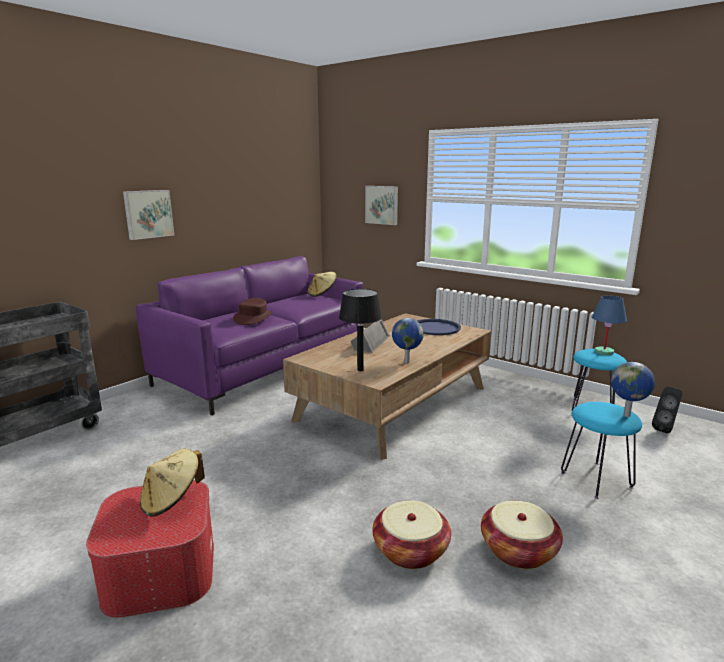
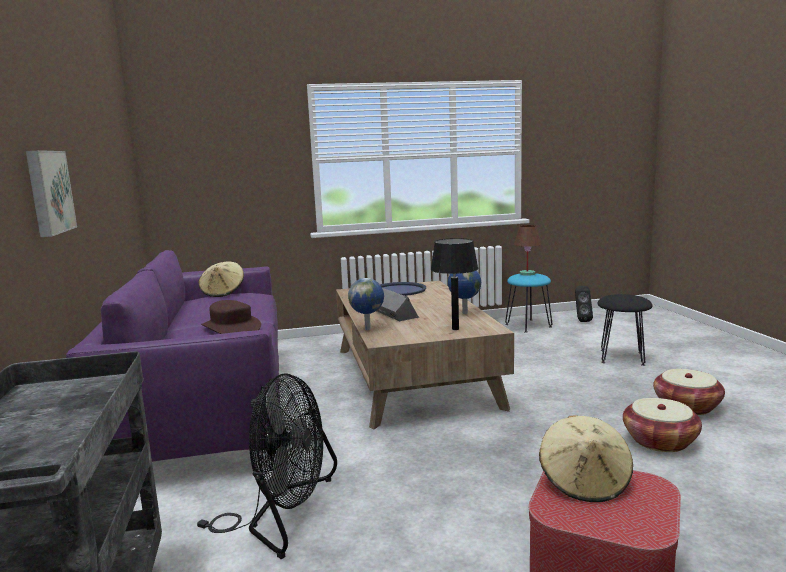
camera: 50 degrees left, 5 degrees down
picture [365,186,398,225] -> none
turquoise stool [561,402,642,499] -> black stool [597,294,652,366]
blue table lamp [592,295,627,355] -> brown table lamp [514,225,542,276]
globe [611,362,655,417] -> globe moved to [348,278,384,330]
none -> black fan [197,373,337,559]

